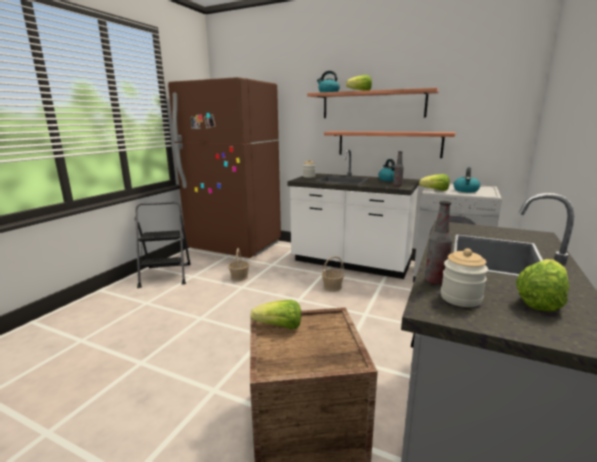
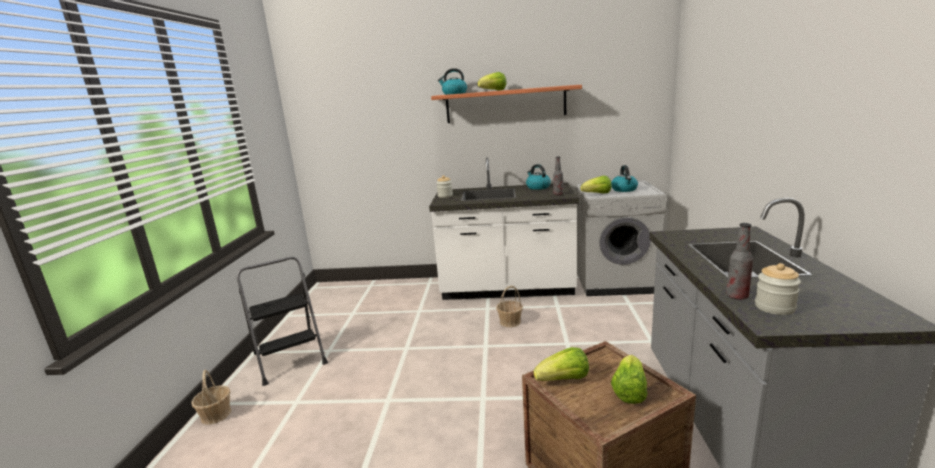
camera: 20 degrees left, 0 degrees up
brown fridge [168,77,281,258] -> none
basket [228,248,250,281] -> basket moved to [191,370,232,425]
shelf [324,131,456,158] -> none
lettuce [516,259,569,311] -> lettuce moved to [611,355,648,404]

